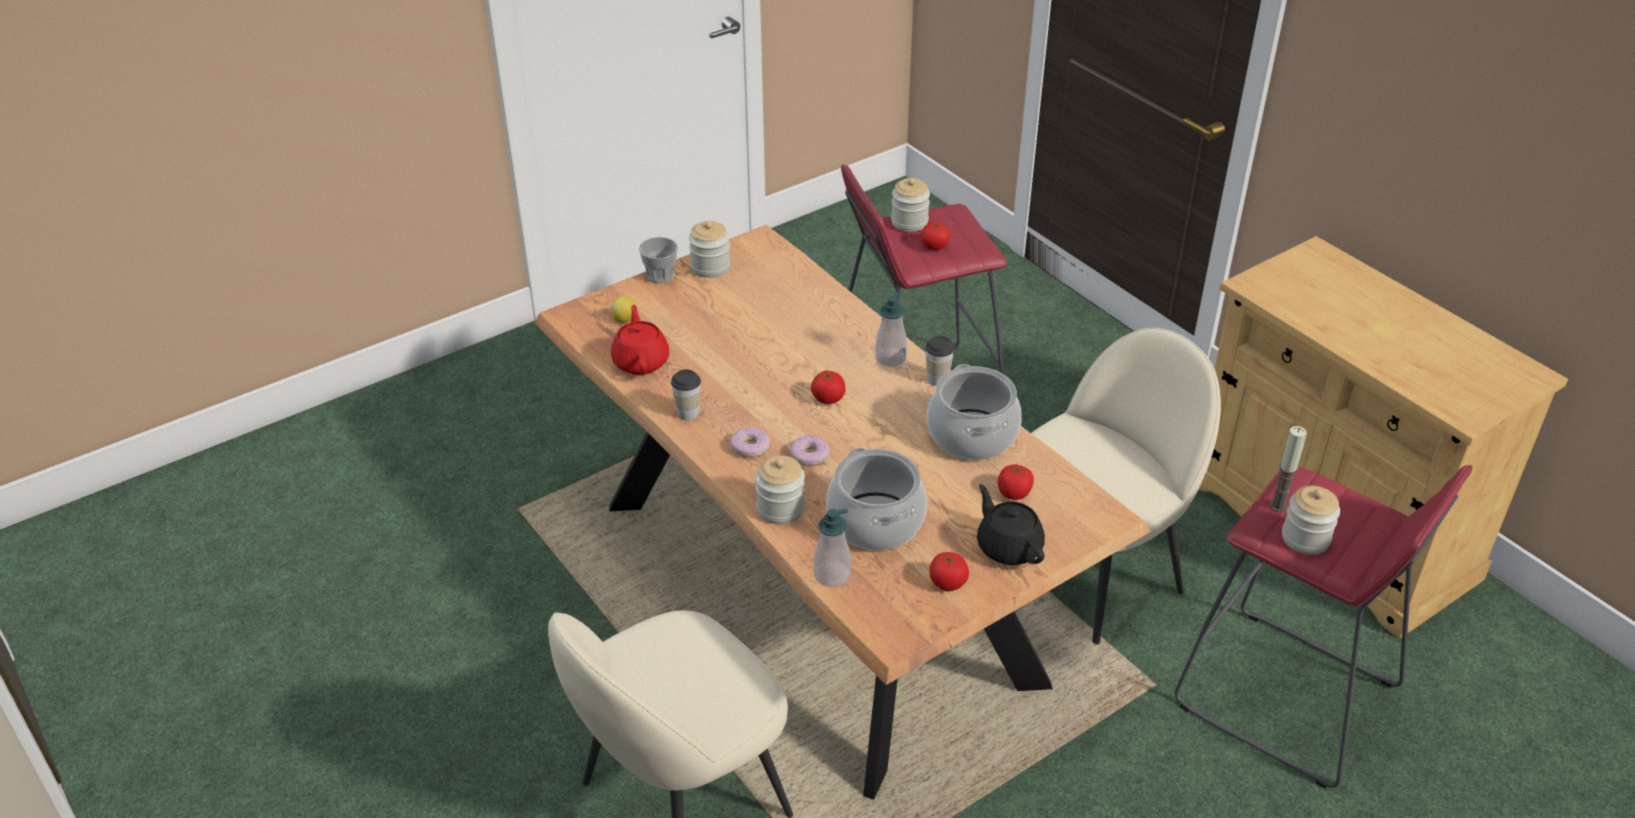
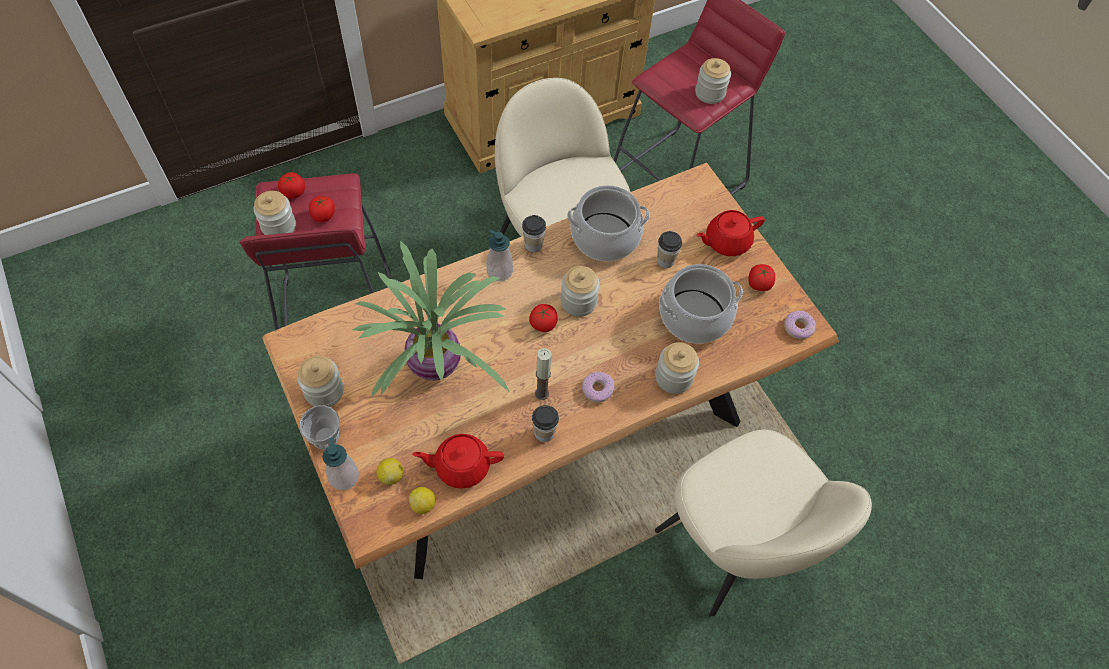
camera: 85 degrees left, 20 degrees up
donut [790,435,830,466] -> donut moved to [784,311,816,339]
soap dispenser [814,508,851,587] -> soap dispenser moved to [322,438,359,491]
black teapot [977,484,1045,565] -> red teapot [696,210,765,256]
tomato [998,464,1034,500] -> tomato moved to [278,172,305,199]
candle [1269,426,1307,512] -> candle moved to [535,348,551,400]
none -> potted plant [352,241,509,398]
none -> lemon [409,487,435,514]
none -> jar [560,266,600,317]
none -> cup [657,231,682,268]

